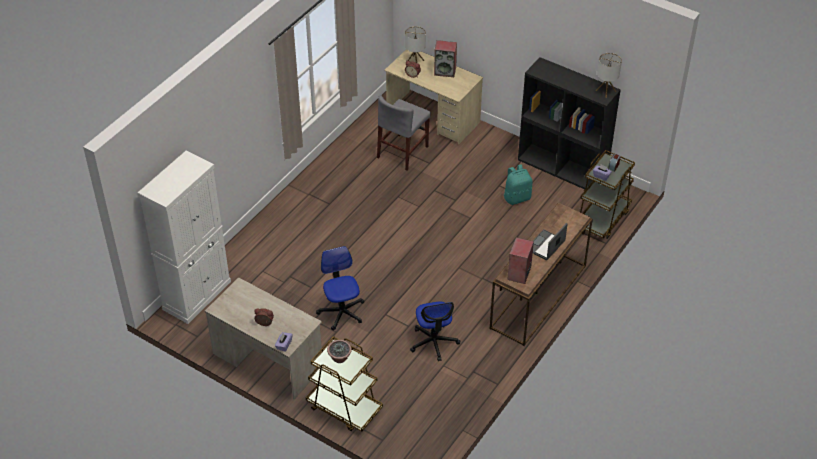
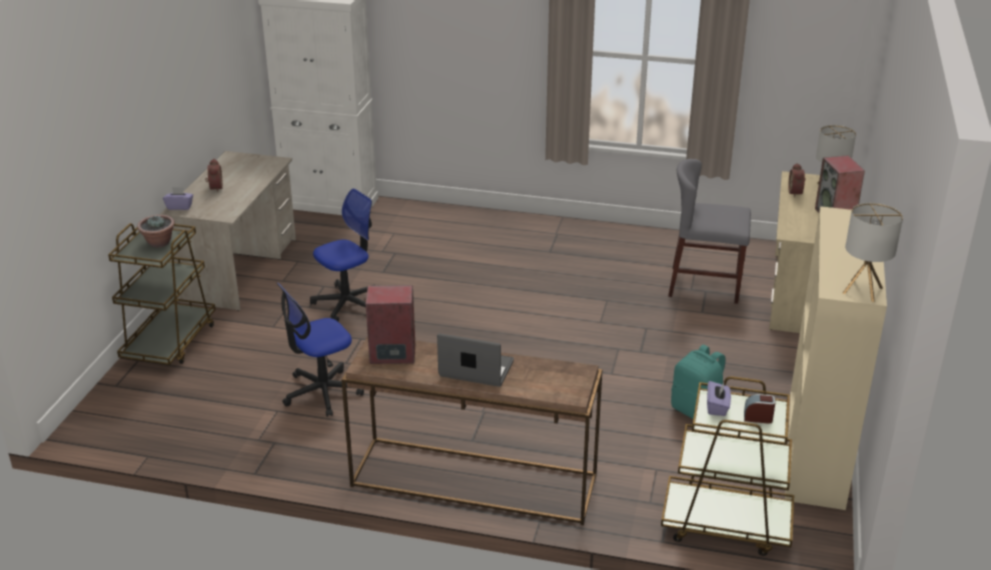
camera: 70 degrees right, 15 degrees down
black bookcase [518,57,621,189] -> beige bookcase [785,206,887,510]

